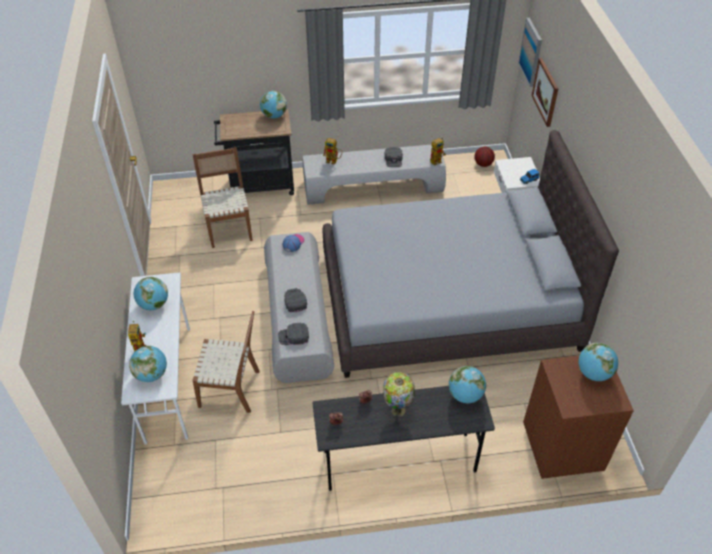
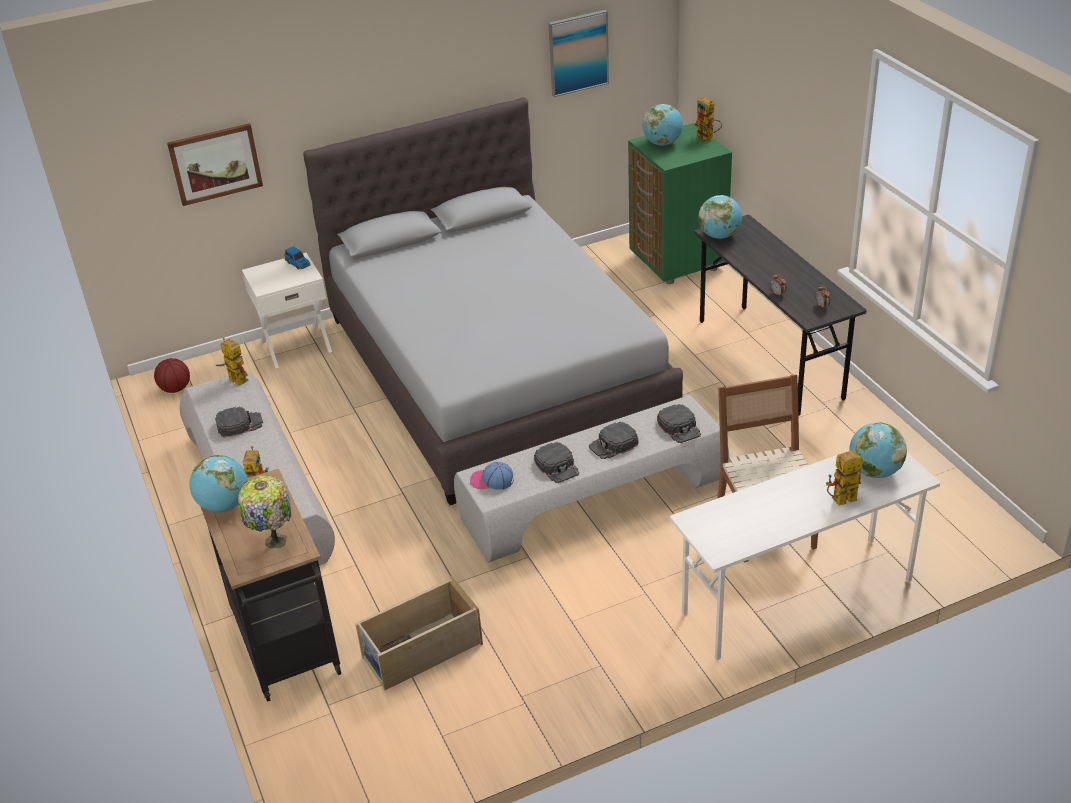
camera: 105 degrees left, 10 degrees down
globe [134,277,168,310] -> none
chair [193,147,253,248] -> beige storage box [355,575,483,690]
table lamp [383,372,415,416] -> table lamp moved to [238,476,291,549]
picture [518,18,542,87] -> picture moved to [548,10,609,97]
brown dresser [523,355,634,479] -> green dresser [628,123,732,284]
none -> black cap [534,442,579,483]
none -> toy robot [695,97,722,142]

